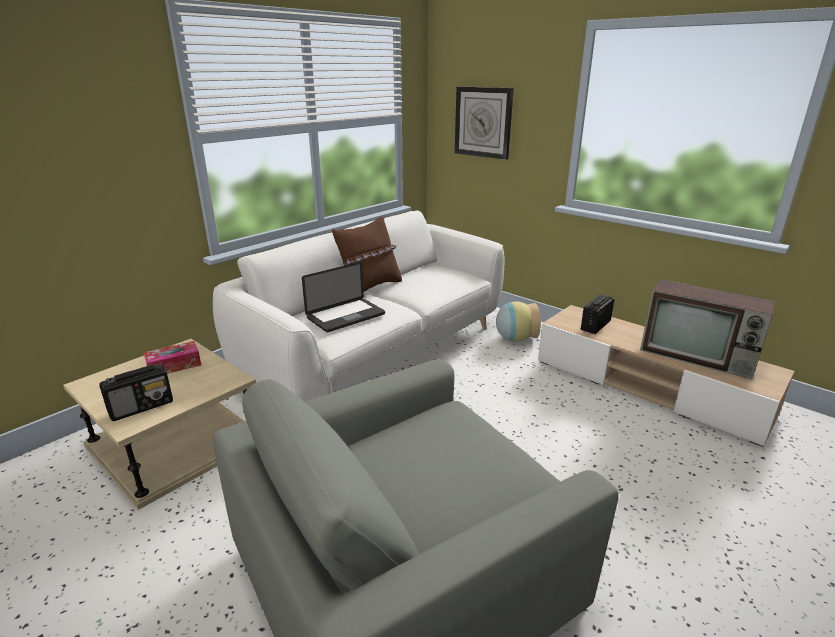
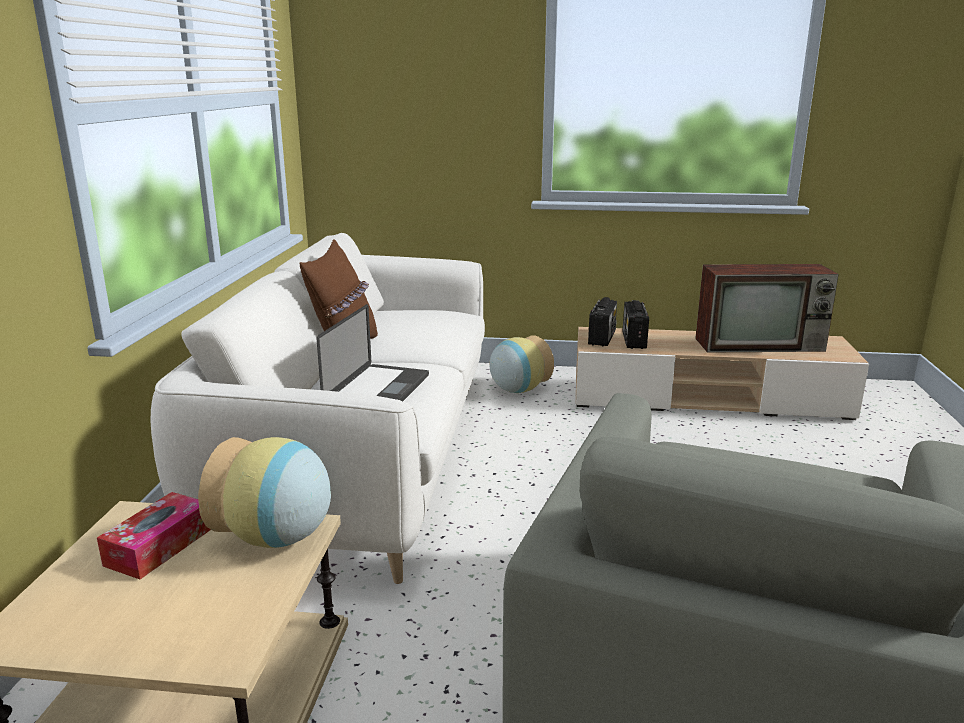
camera: 35 degrees left, 5 degrees down
radio [99,365,173,421] -> radio moved to [588,297,617,346]
wall clock [455,86,514,160] -> none
none -> vase [198,437,331,548]

